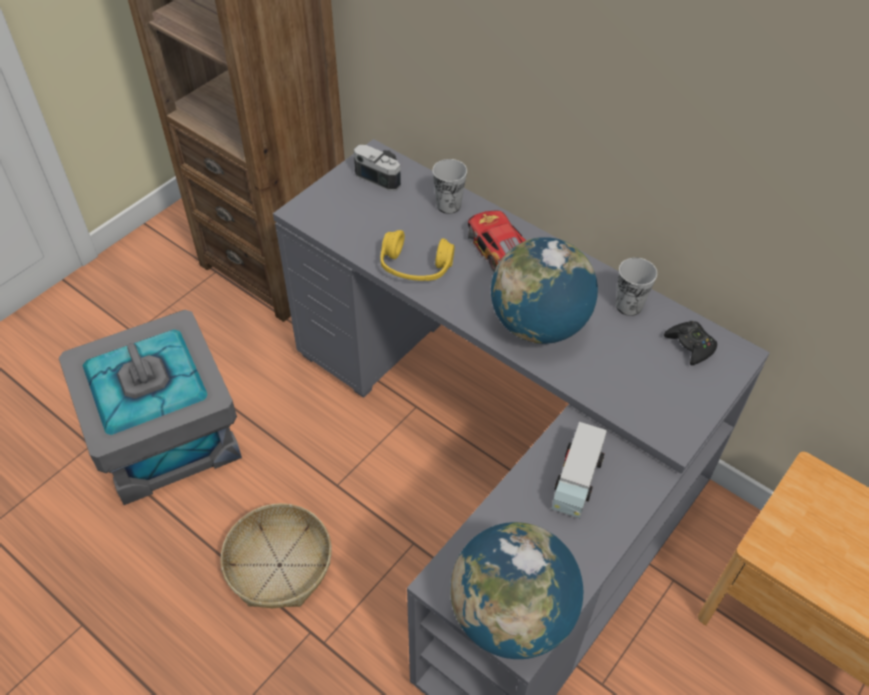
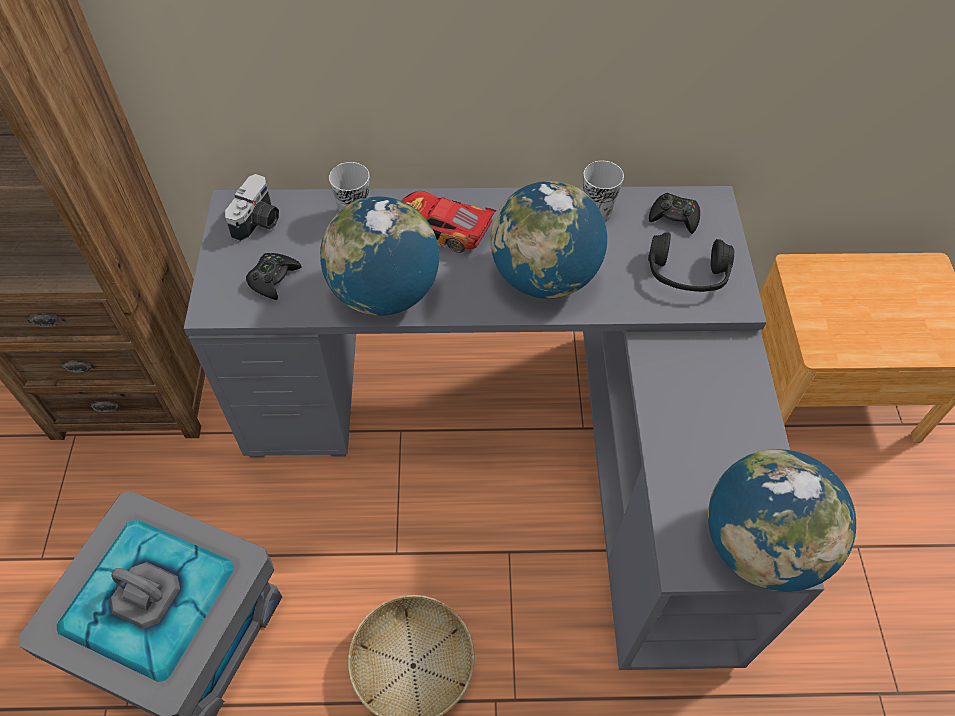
camera: 40 degrees left, 5 degrees up
camera [354,145,401,190] -> camera turned 120 degrees clockwise [225,174,279,242]
yellow headphones [380,230,455,281] -> globe [320,197,439,316]
toy truck [552,422,607,518] -> none
none -> black game controller [246,253,301,300]
none -> black headphones [648,232,734,292]

